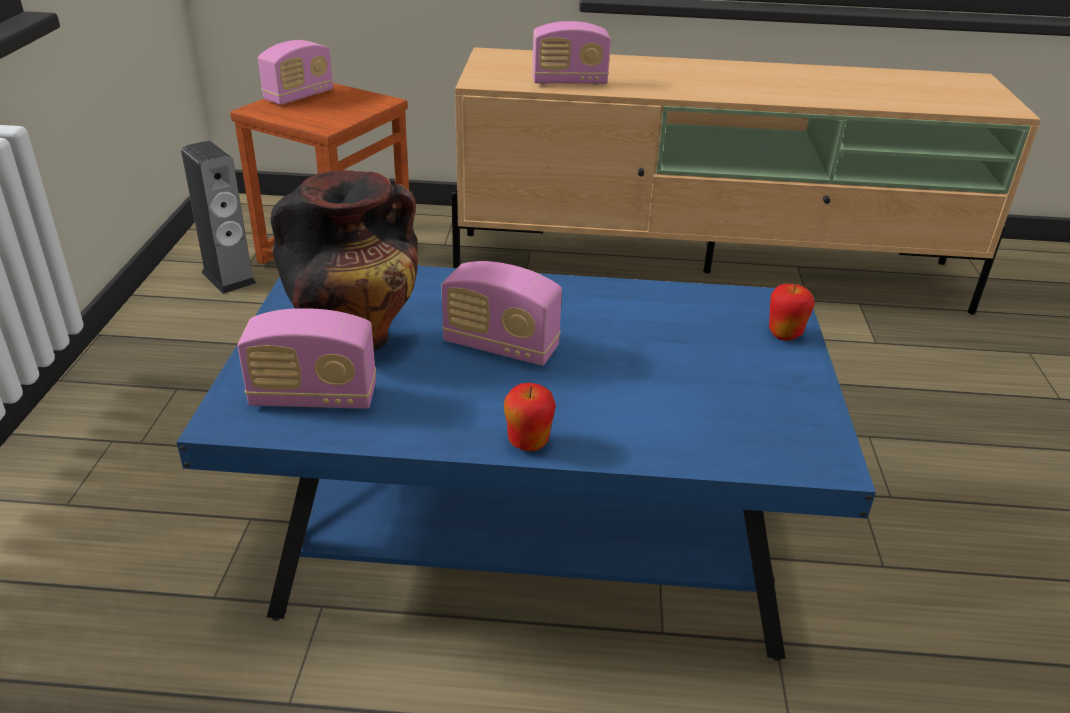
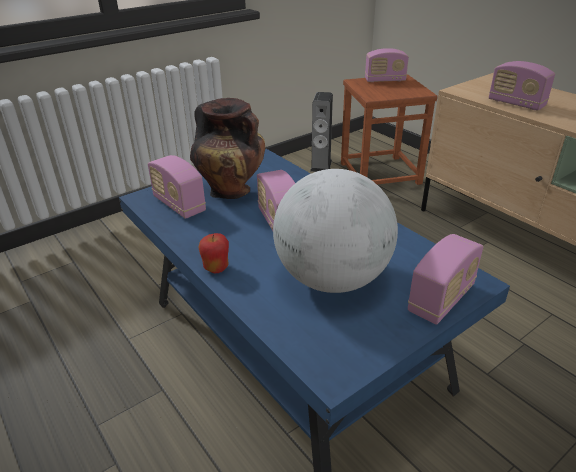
camera: 50 degrees right, 0 degrees up
apple [769,284,815,341] -> radio [408,234,483,325]
none -> globe [273,169,398,293]

